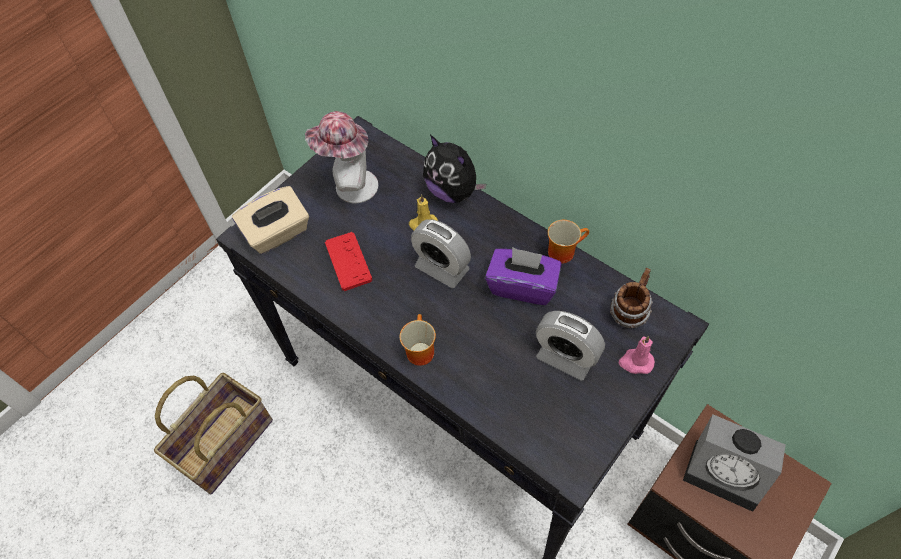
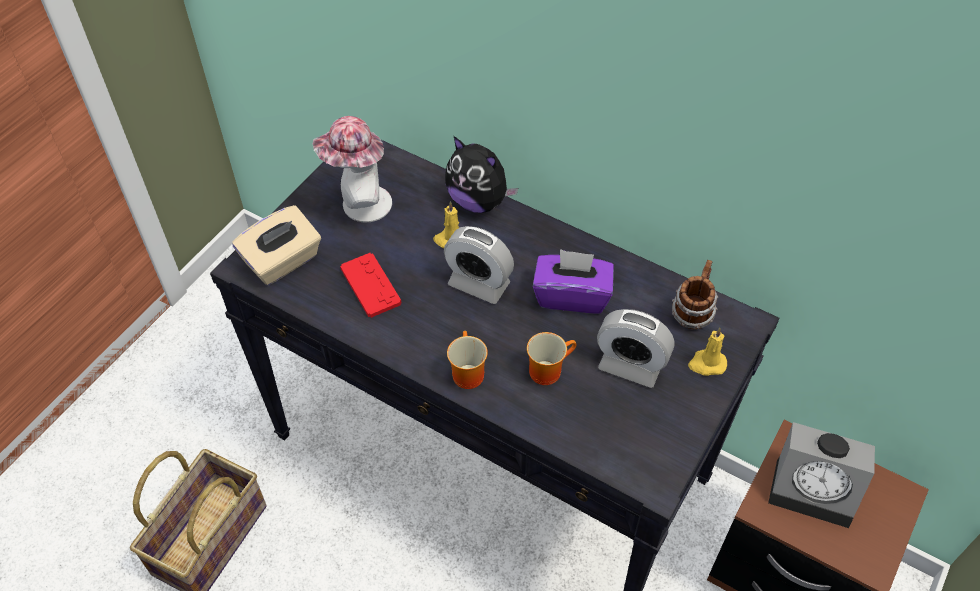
camera: 10 degrees left, 5 degrees down
mug [548,220,589,264] -> mug moved to [527,332,577,385]
pink candle [619,336,655,374] -> yellow candle [688,328,727,376]

